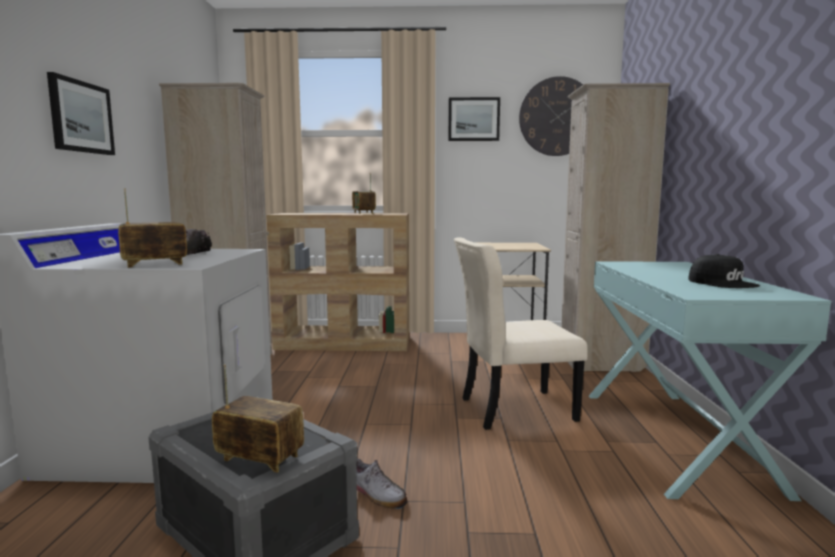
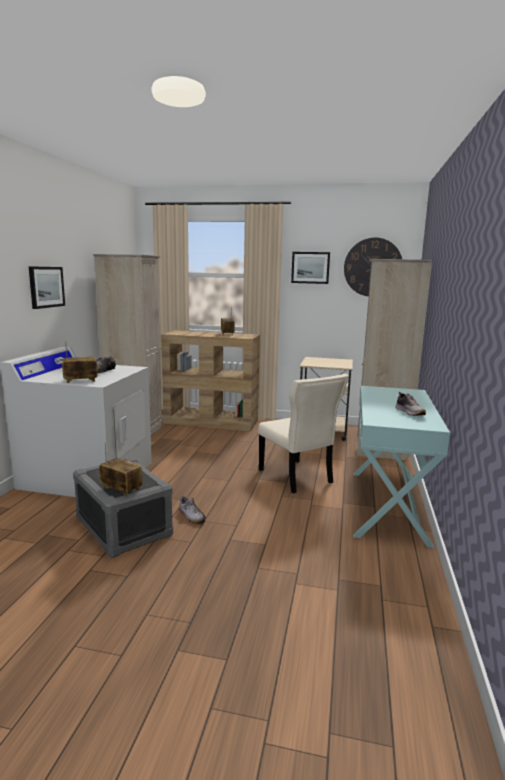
camera: 10 degrees right, 5 degrees up
beige chair [454,237,587,430] -> beige chair turned 120 degrees counterclockwise [258,374,349,493]
black cap [688,254,760,288] -> shoe [395,392,426,416]

